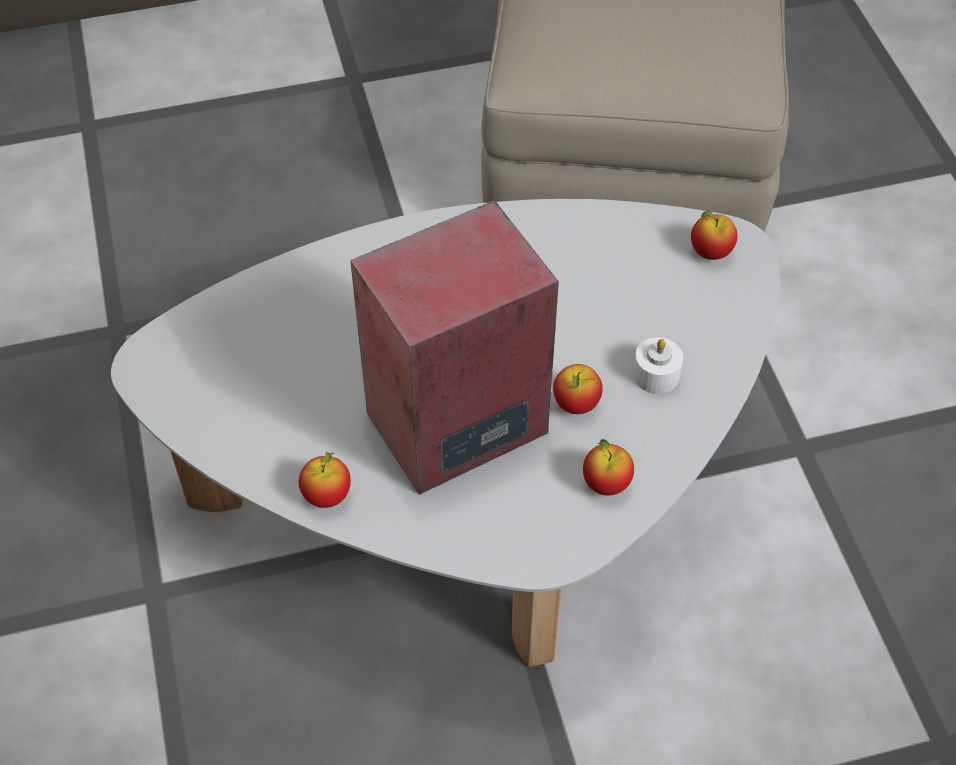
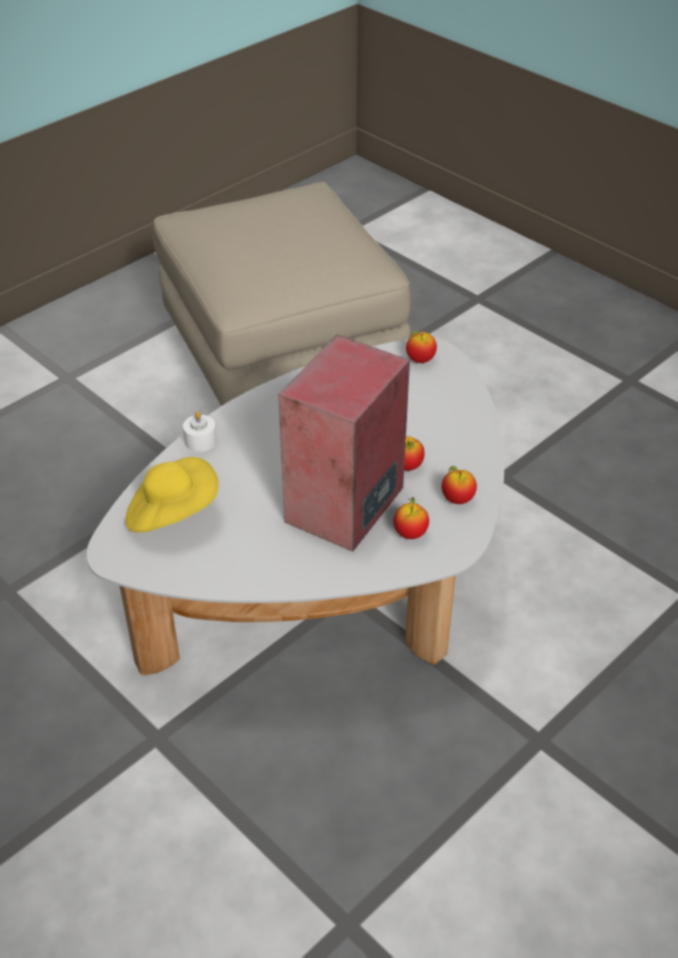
camera: 30 degrees left, 10 degrees down
apple [299,451,351,508] -> apple moved to [394,497,429,539]
white candle [633,337,683,394] -> white candle moved to [183,411,217,452]
none -> yellow hat [125,457,219,532]

